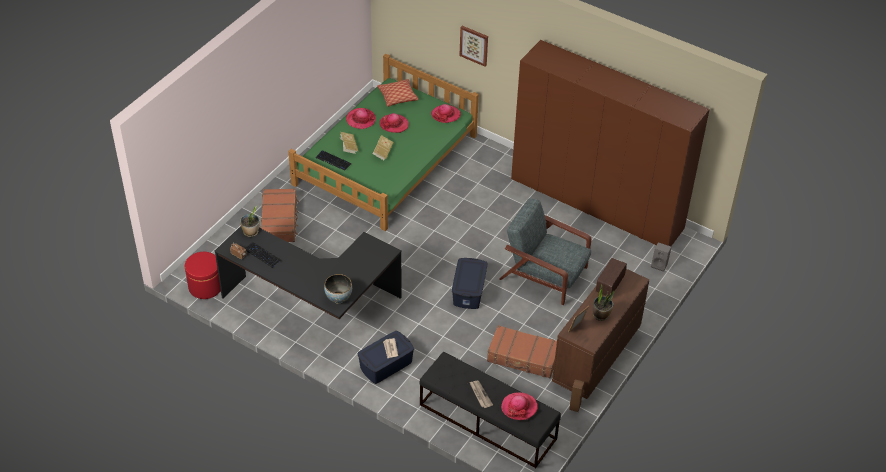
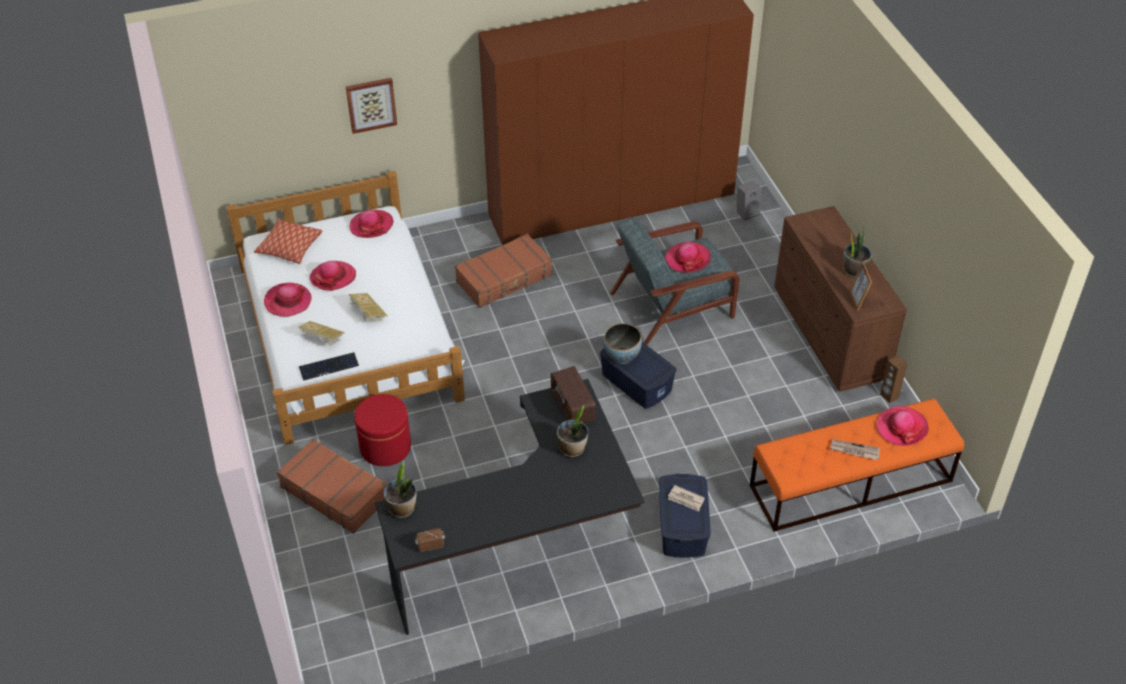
camera: 50 degrees left, 0 degrees up
red ottoman [185,252,221,299] -> red ottoman moved to [354,394,411,466]
keyboard [245,242,281,268] -> none
green bed [288,54,479,231] -> white bed [226,171,465,445]
bowl [324,274,352,304] -> bowl moved to [604,324,642,364]
black bench [419,352,561,468] -> orange bench [750,399,964,532]
brown suitcase [487,325,557,378] -> brown suitcase moved to [455,234,552,308]
radio [596,258,627,296] -> radio moved to [551,366,596,424]
none -> potted plant [557,405,588,457]
none -> hat [665,242,711,273]

